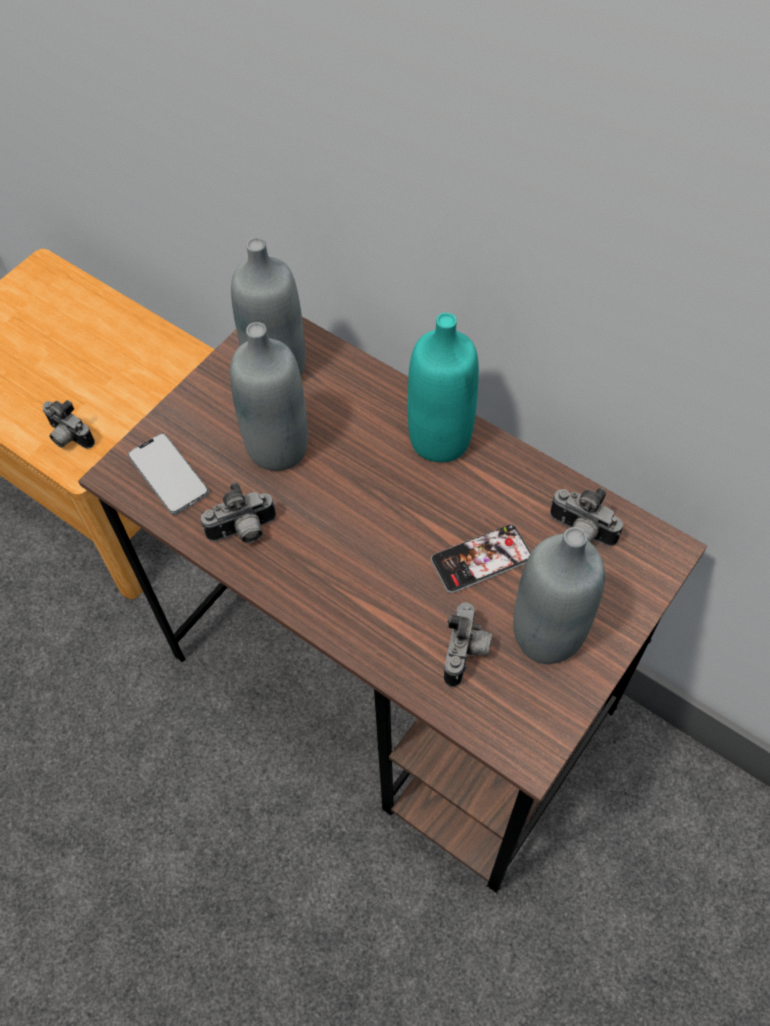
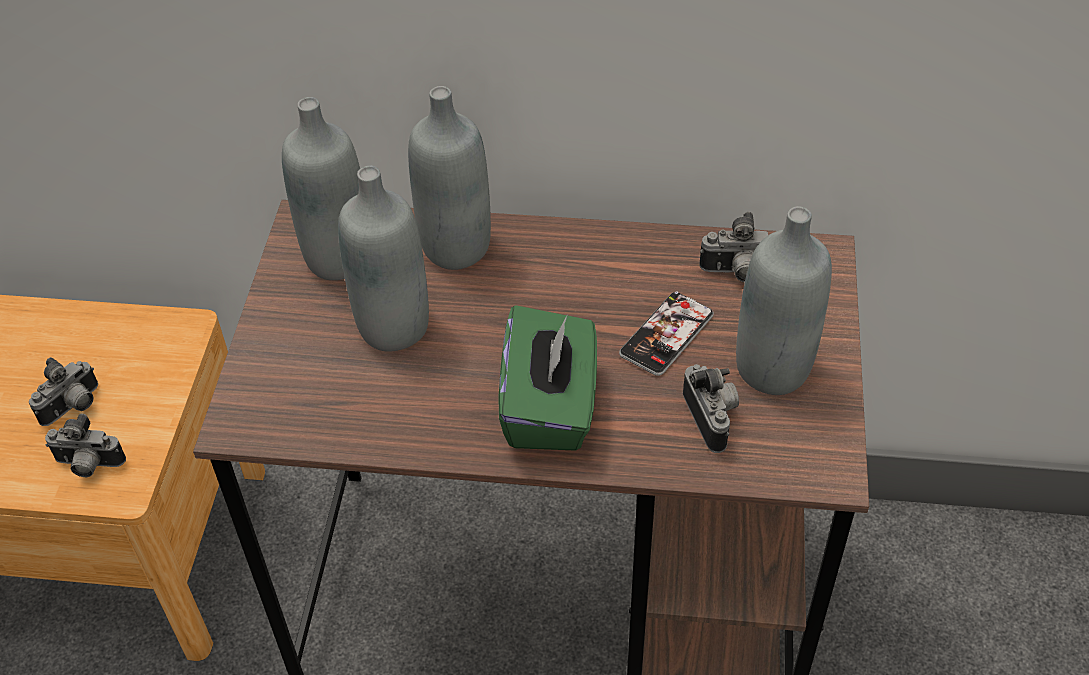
camera: 30 degrees left, 10 degrees down
phone [128,433,209,515] -> none
camera [201,482,276,543] -> camera moved to [29,357,98,426]
turquoise bottle [408,313,479,462] -> none
none -> grey bottle [408,86,491,270]
none -> green tissue box [498,305,597,451]

